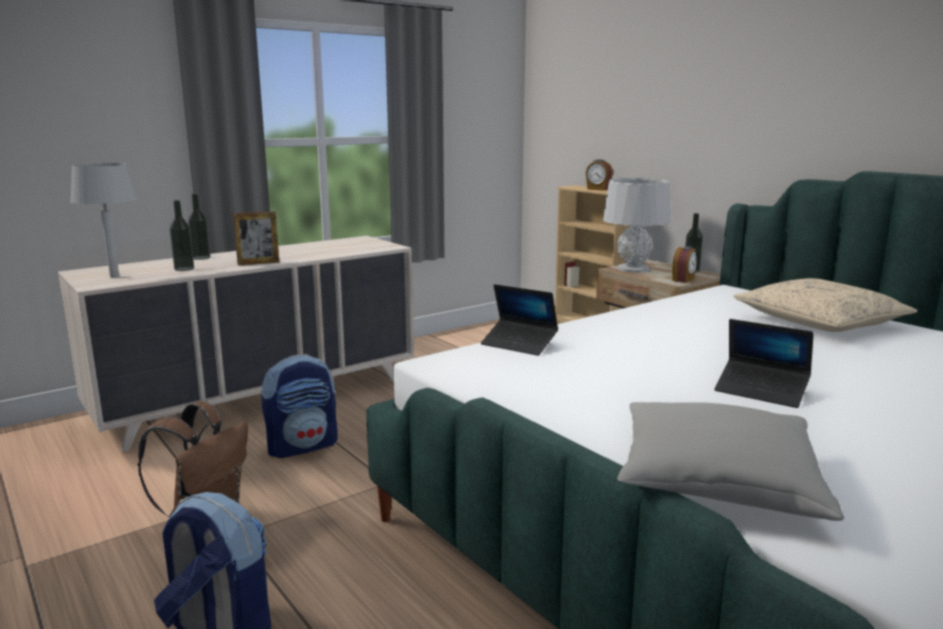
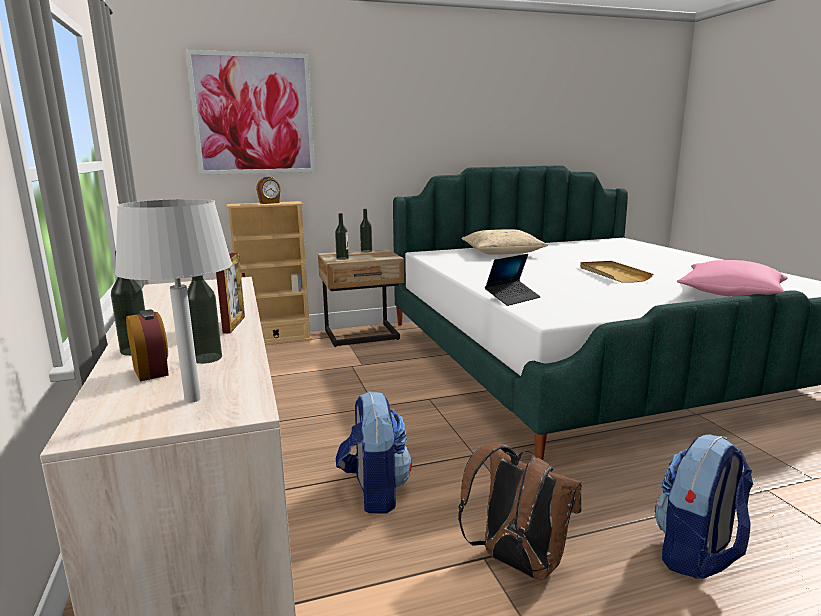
camera: 70 degrees left, 0 degrees up
grey table lamp [603,178,671,273] -> bottle [335,213,349,260]
grey pillow [617,402,844,521] -> pink pillow [677,260,788,297]
alarm clock [672,246,698,283] -> alarm clock moved to [126,309,169,381]
laptop [715,319,814,408] -> beige tray [580,261,653,283]
none -> picture [186,50,315,175]

